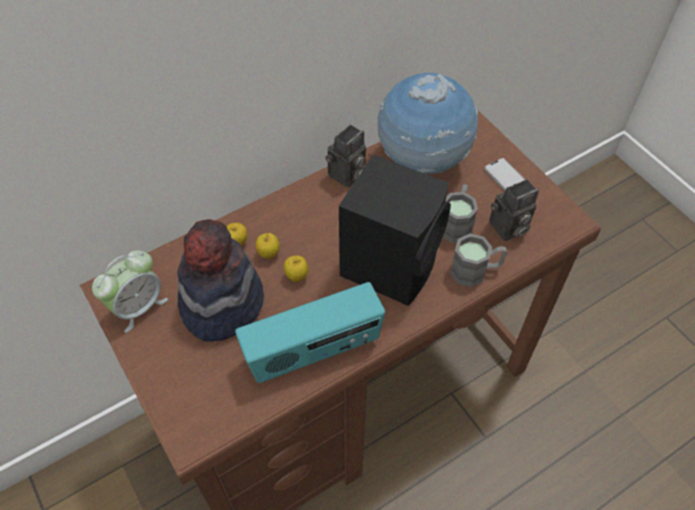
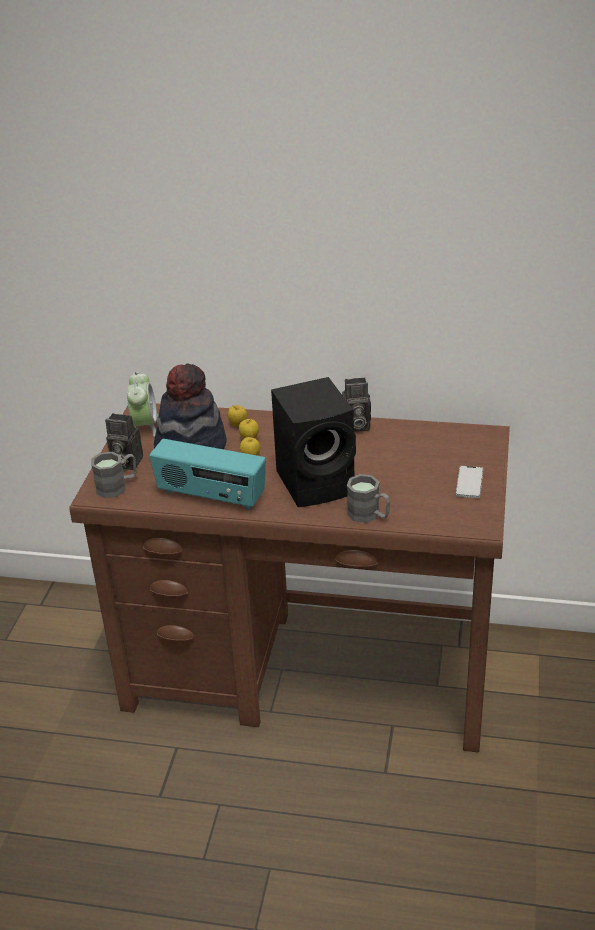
camera: 45 degrees right, 20 degrees down
alarm clock [92,251,168,333] -> alarm clock turned 90 degrees counterclockwise [127,372,158,437]
globe [377,73,478,174] -> none
grey mug [443,184,478,243] -> grey mug moved to [91,452,136,498]
camera [489,179,539,241] -> camera moved to [105,413,143,470]

